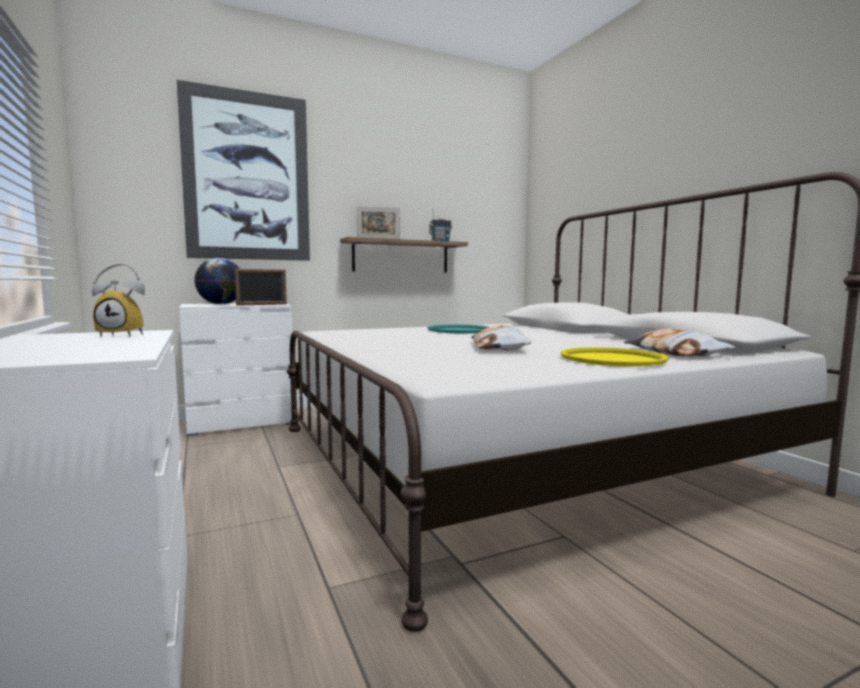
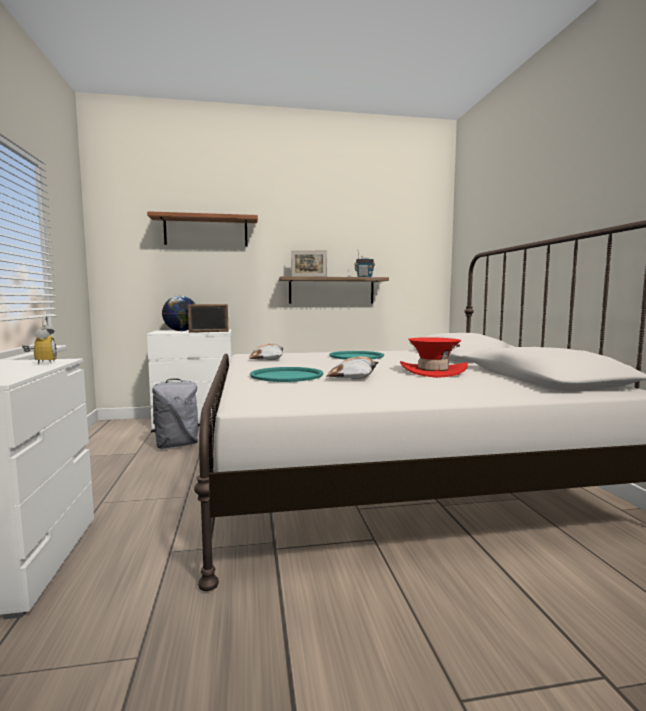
camera: 15 degrees right, 0 degrees up
alarm clock [92,263,145,337] -> alarm clock turned 120 degrees counterclockwise [22,316,57,364]
picture [177,80,310,261] -> shelf [147,211,258,246]
yellow tray [560,347,669,367] -> none
pillow [624,329,736,356] -> pillow moved to [249,343,283,360]
none -> grey backpack [151,378,200,449]
none -> turquoise tray [250,367,324,382]
none -> red hat [400,337,468,378]

